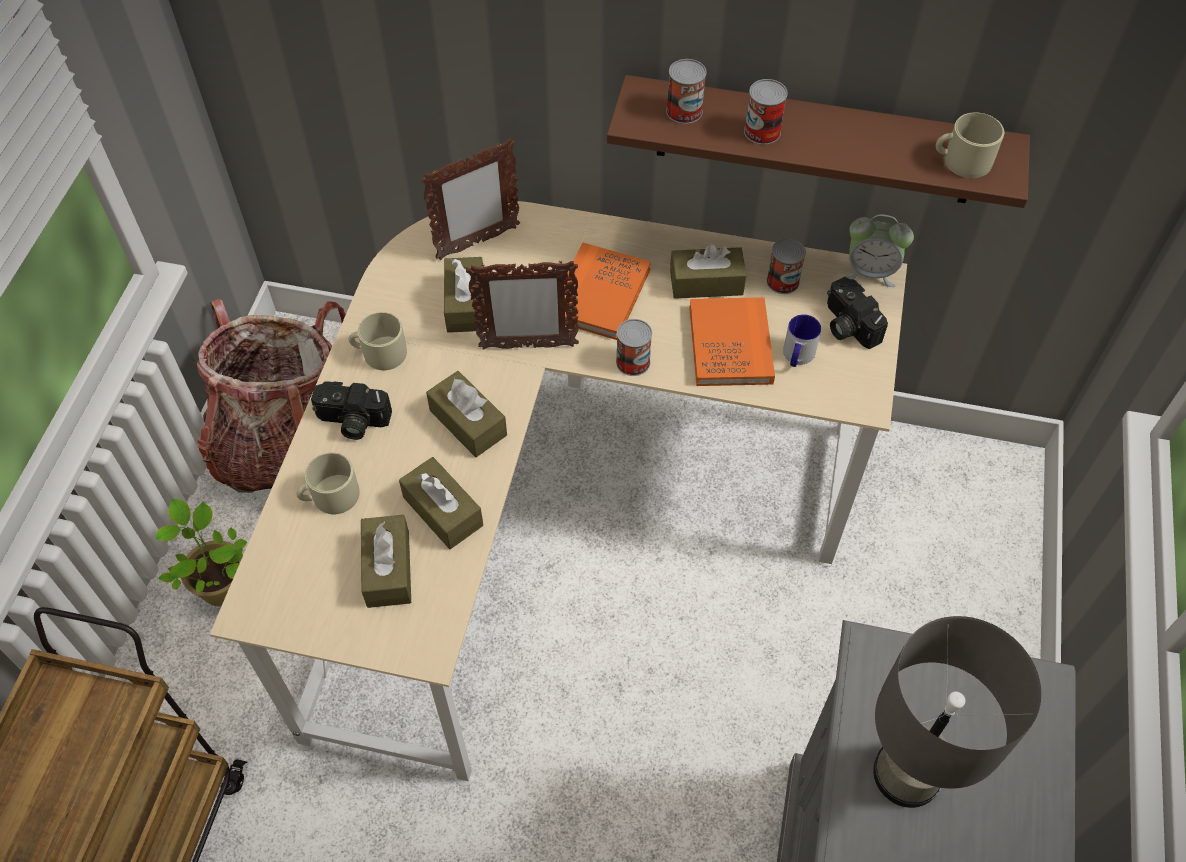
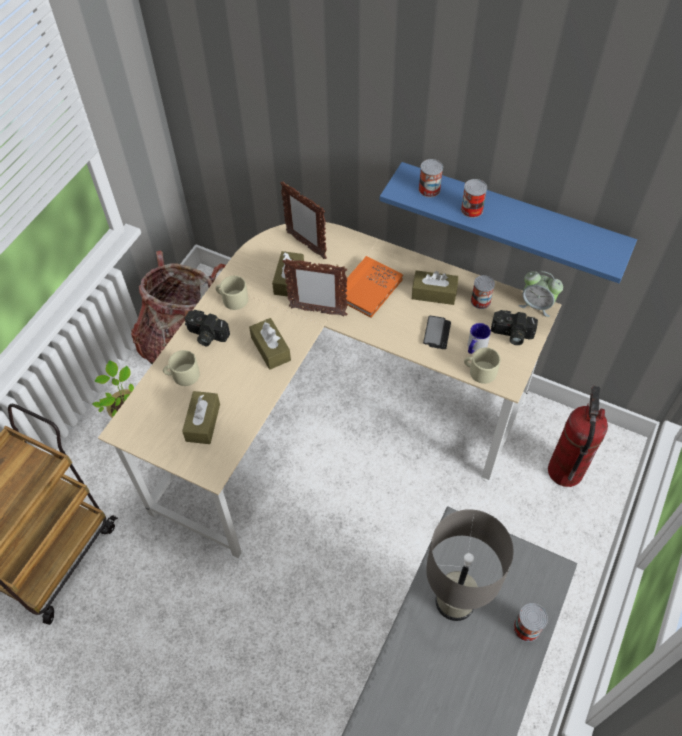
camera: 15 degrees right, 0 degrees up
brown tissue box [399,457,483,549] -> none
picture frame [421,138,520,260] -> picture frame turned 60 degrees clockwise [280,181,327,259]
brown shelf [607,75,1030,208] -> blue shelf [380,162,637,283]
can [616,319,652,376] -> can moved to [513,603,548,642]
orange book [689,297,775,386] -> phone [423,316,451,349]
camera [827,277,888,349] -> camera turned 60 degrees counterclockwise [491,310,538,345]
beige mug [936,112,1004,178] -> beige mug moved to [464,347,501,384]
none -> fire extinguisher [548,386,608,487]

